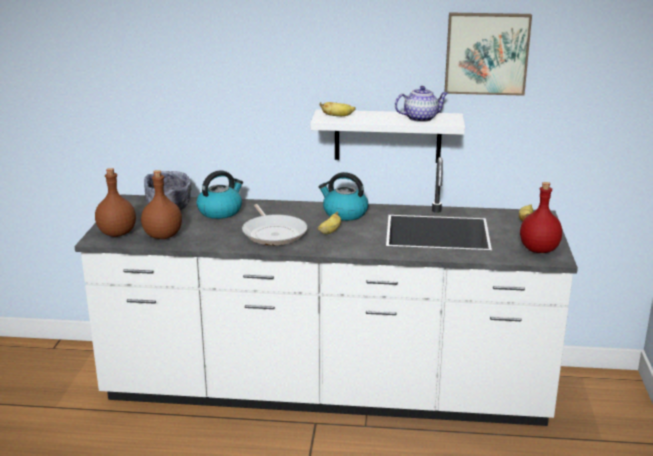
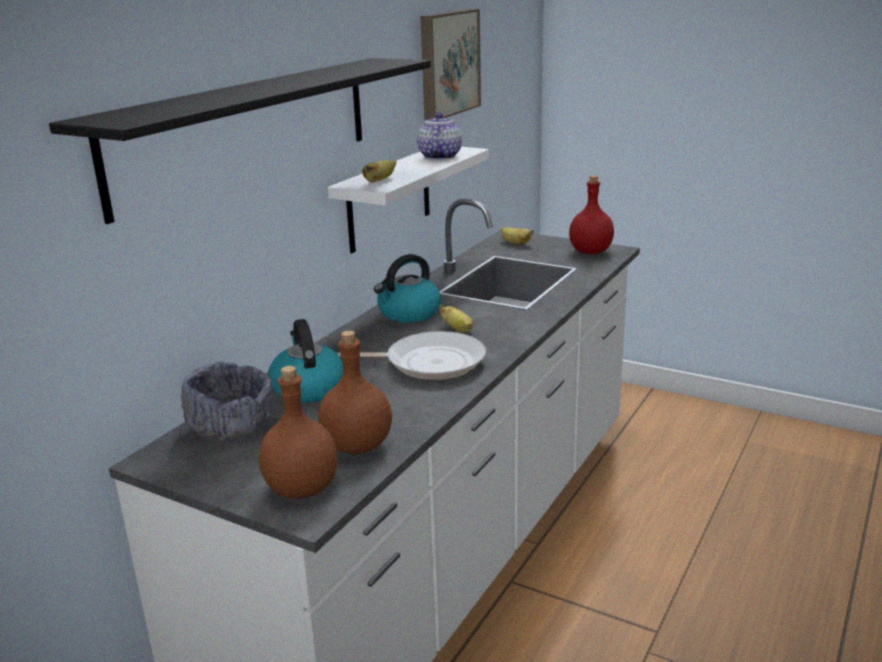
camera: 65 degrees left, 0 degrees up
none -> black shelf [49,58,431,224]

